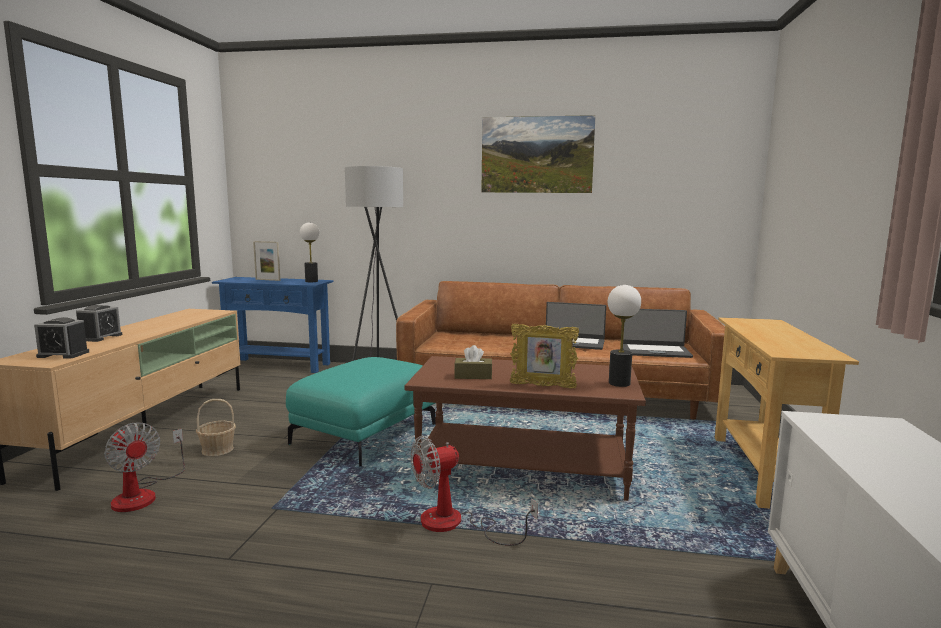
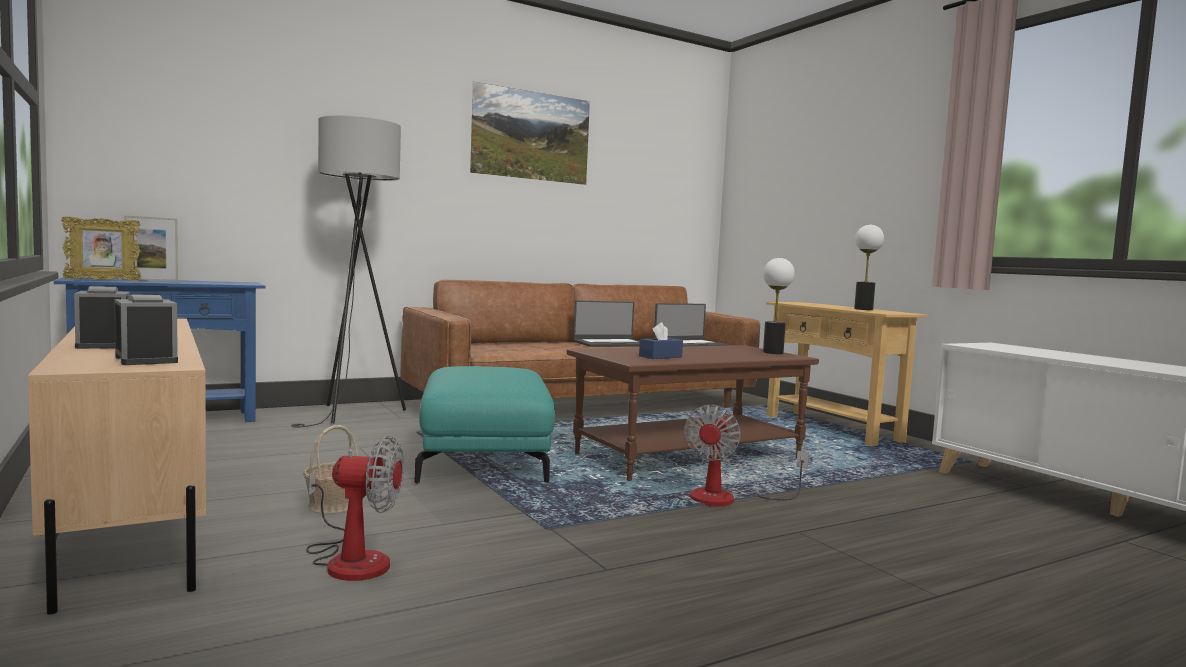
camera: 40 degrees left, 5 degrees down
alarm clock [34,317,89,359] -> alarm clock turned 90 degrees counterclockwise [115,294,178,365]
table lamp [300,222,319,282] -> table lamp moved to [854,225,884,310]
brown tissue box [454,345,492,379] -> blue tissue box [639,322,683,359]
picture frame [510,324,579,388] -> picture frame moved to [61,217,141,281]

